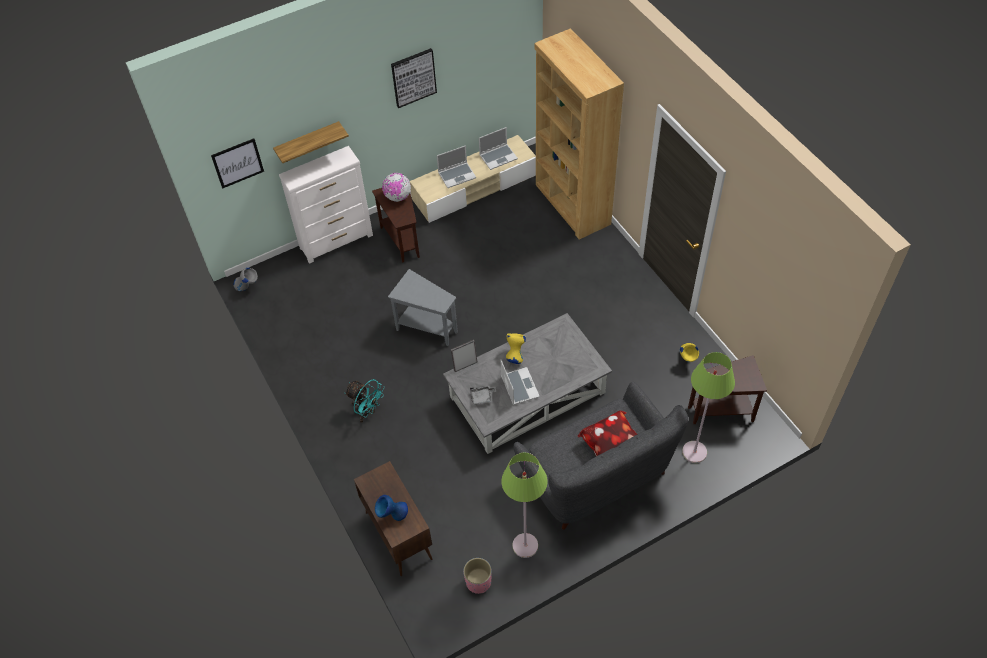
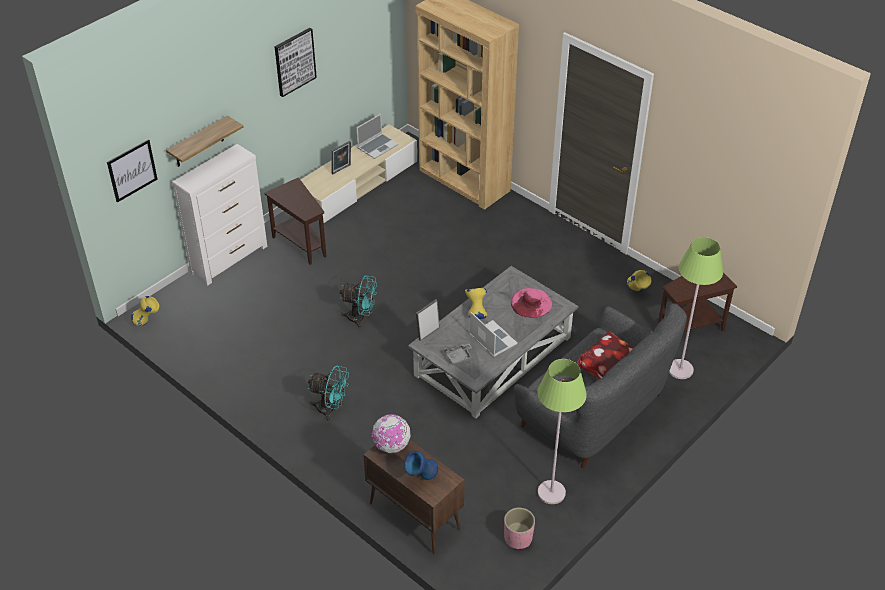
camera: 20 degrees left, 10 degrees down
grey vase [233,268,258,291] -> yellow vase [131,296,159,326]
globe [382,173,411,202] -> globe moved to [372,414,411,453]
grey side table [388,269,458,346] -> turquoise fan [340,275,377,328]
laptop [437,145,476,188] -> picture frame [331,141,351,174]
none -> pink hat [511,288,552,318]

